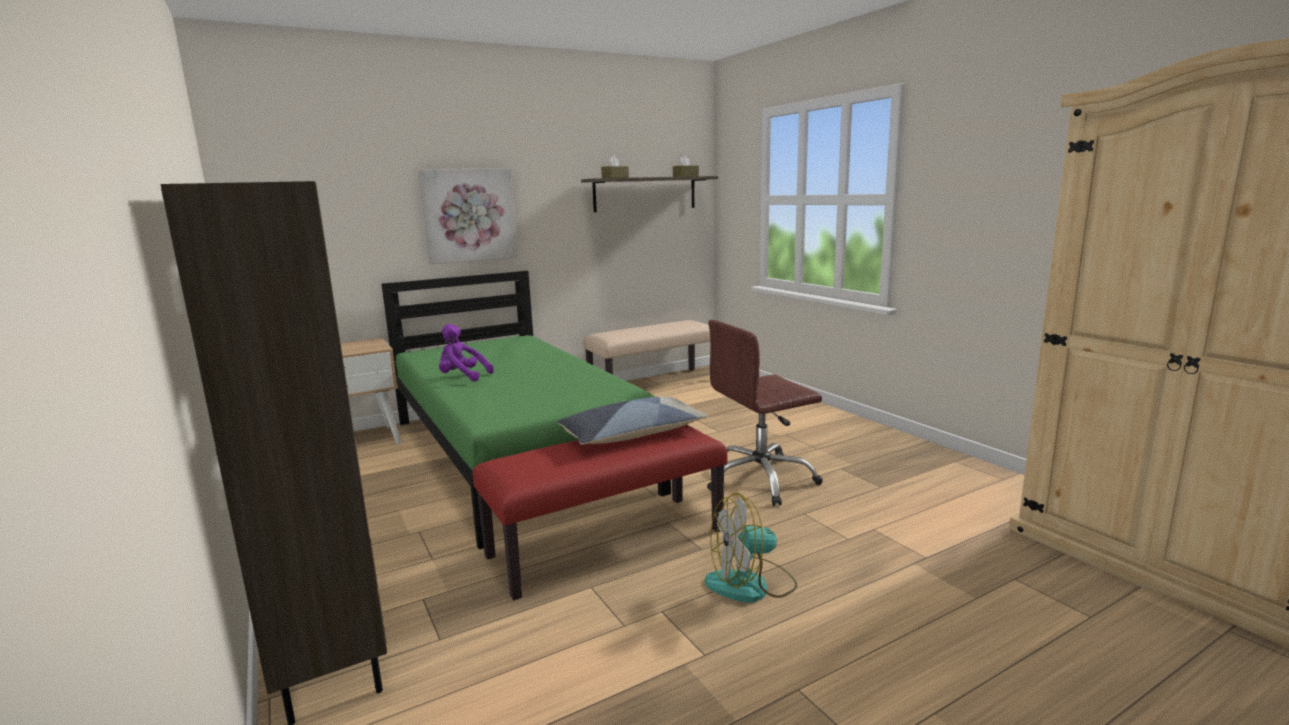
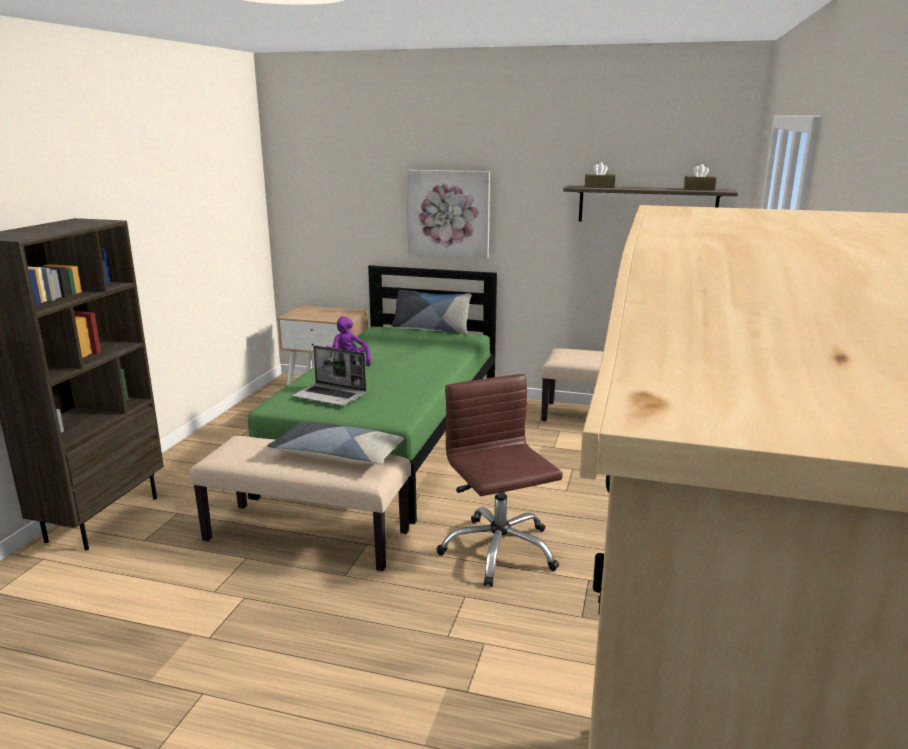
camera: 45 degrees right, 5 degrees up
red bench [473,424,728,600] -> beige bench [190,436,411,571]
fan [705,493,798,603] -> none
brown office chair [707,320,823,506] -> brown office chair turned 45 degrees clockwise [437,374,563,587]
none -> laptop [292,346,366,406]
none -> pillow [392,290,471,335]

